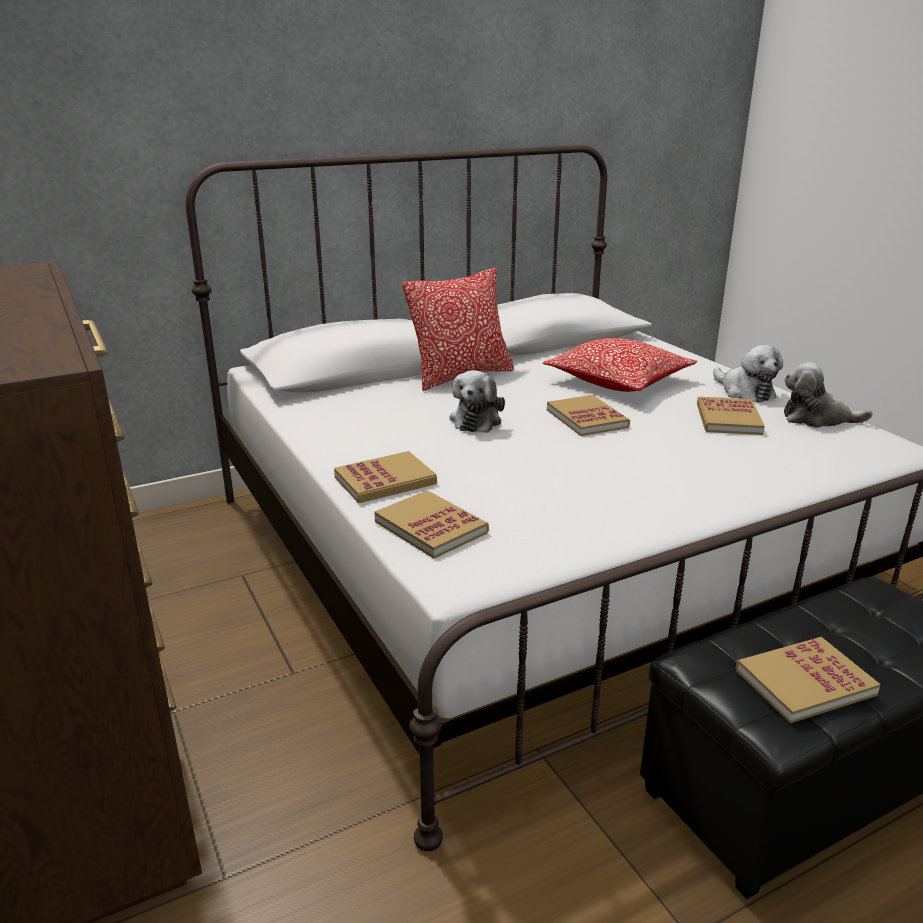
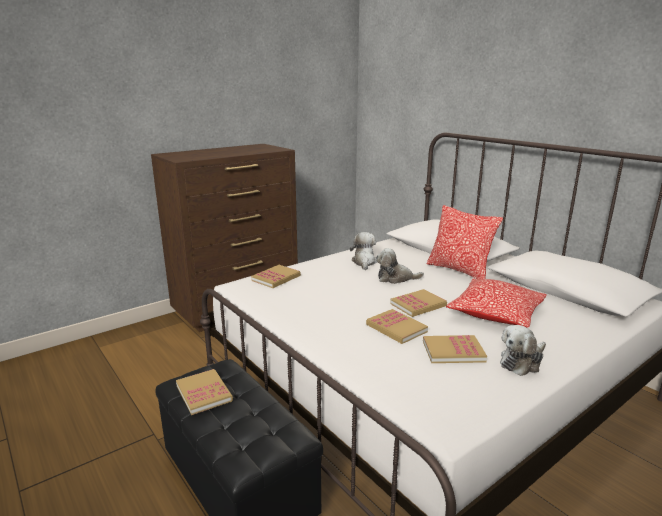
camera: 80 degrees right, 5 degrees down
book [334,451,437,503] -> book moved to [366,309,428,344]
plush toy [784,362,873,428] -> plush toy moved to [350,232,377,270]

